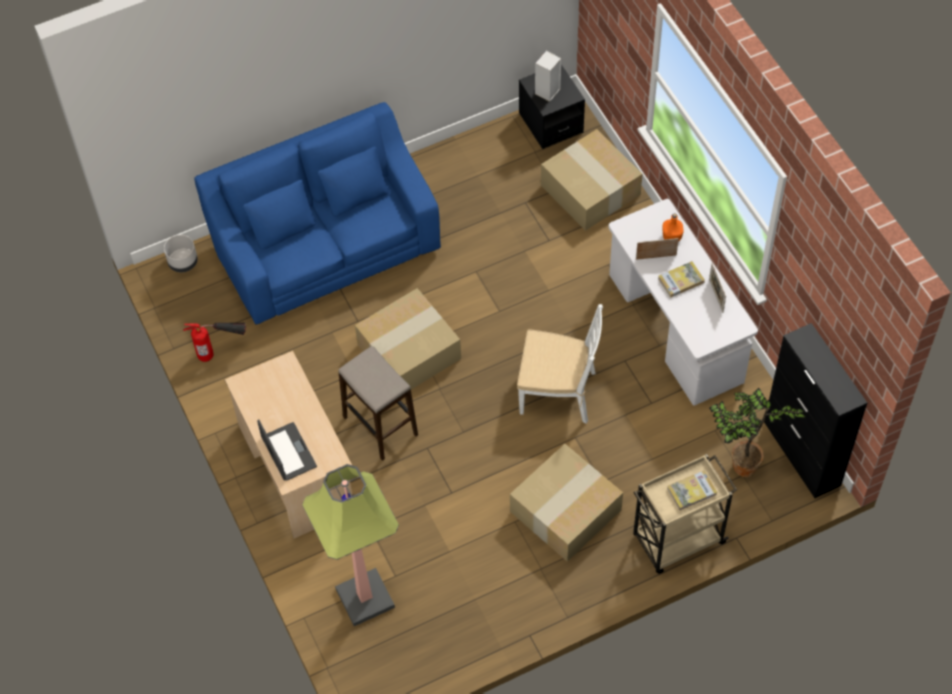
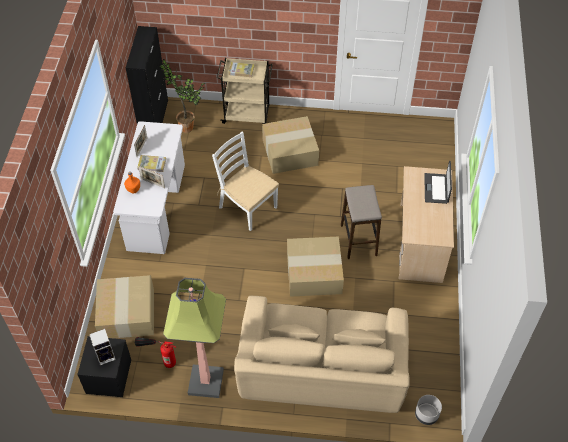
camera: 150 degrees left, 5 degrees down
fire extinguisher [183,322,246,362] -> fire extinguisher moved to [134,337,176,368]
blue sofa [194,102,441,324] -> beige sofa [234,296,410,413]
floor lamp [302,464,399,626] -> floor lamp moved to [163,278,226,398]

